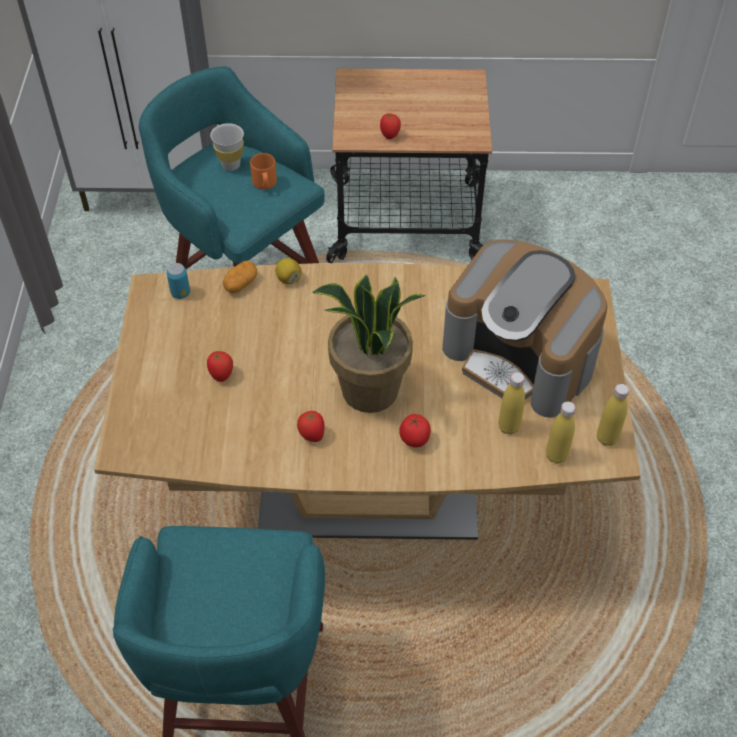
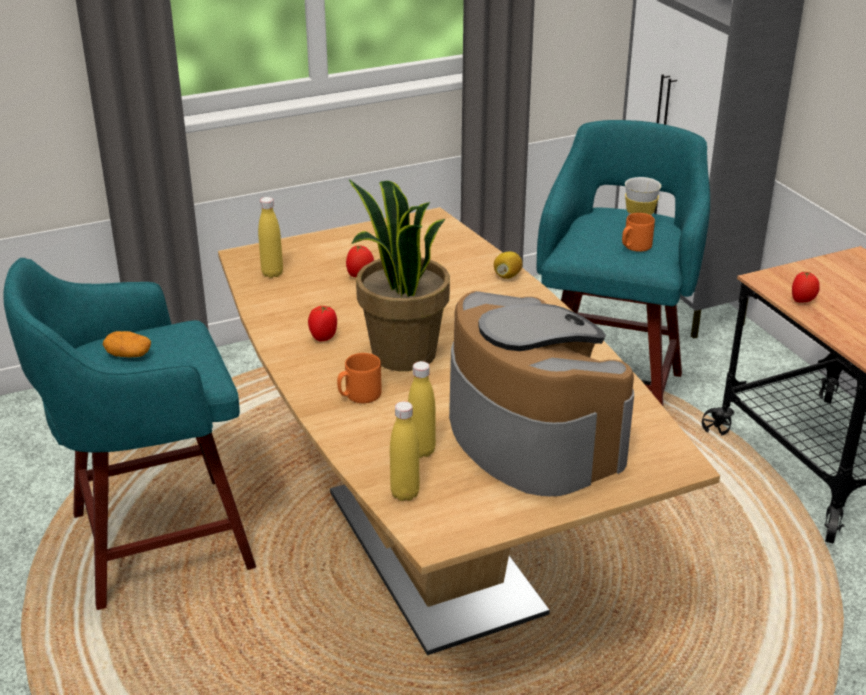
camera: 65 degrees right, 20 degrees down
can [167,263,190,299] -> none
potato [223,261,257,293] -> potato moved to [103,331,151,357]
tomato [399,414,431,447] -> orange mug [337,353,382,403]
coffee machine [442,239,607,418] -> coffee machine turned 135 degrees clockwise [449,291,634,496]
yellow bottle [597,384,629,446] -> yellow bottle moved to [258,197,283,278]

